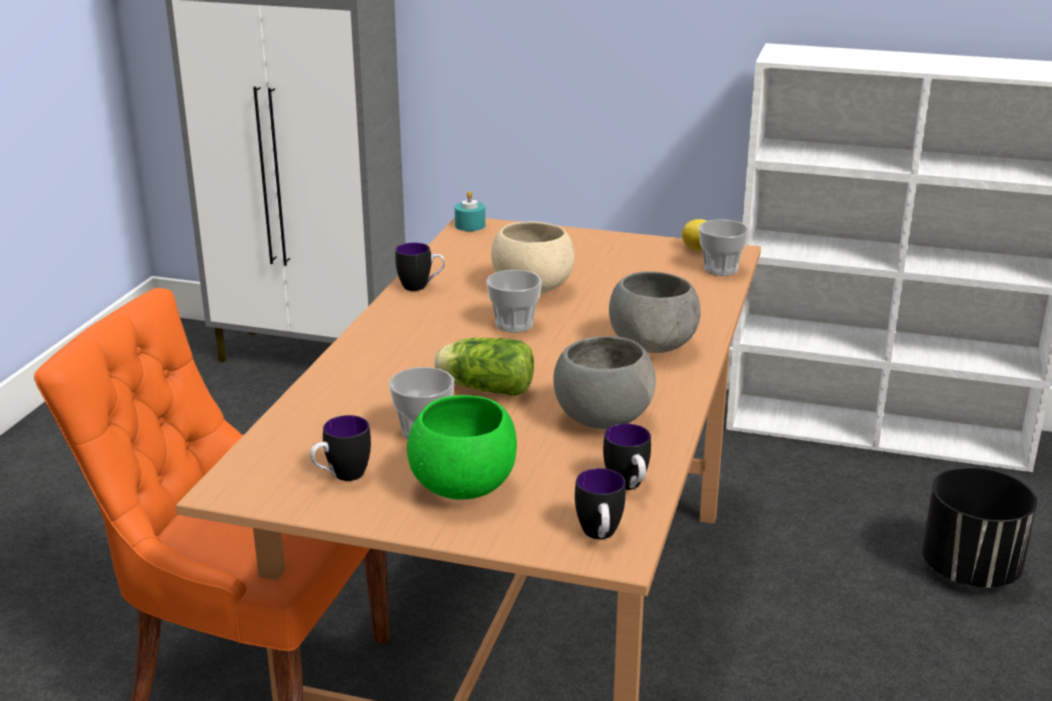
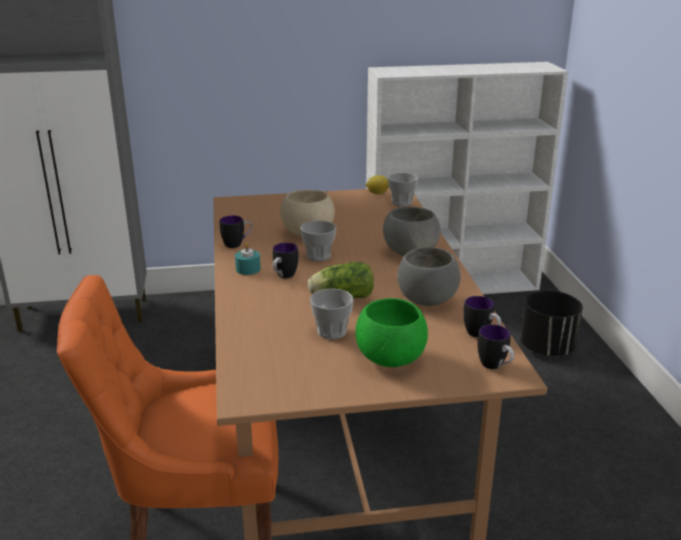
camera: 25 degrees left, 0 degrees up
mug [310,415,371,481] -> mug moved to [273,243,299,278]
turquoise candle [455,191,485,231] -> turquoise candle moved to [235,242,261,275]

